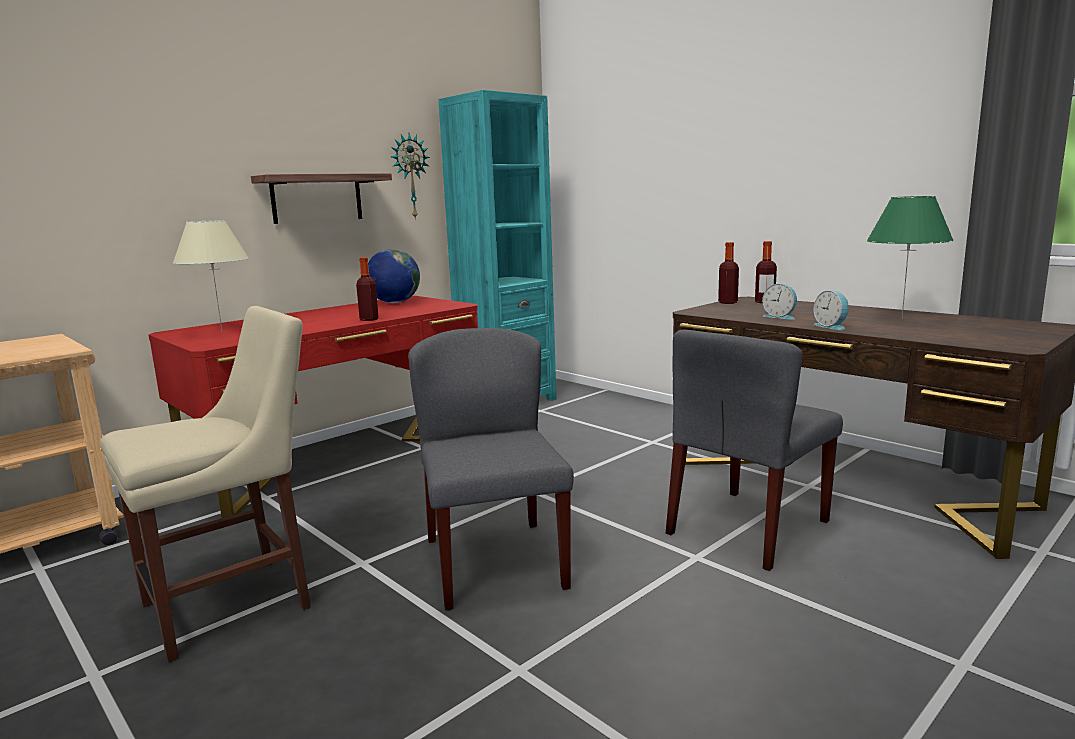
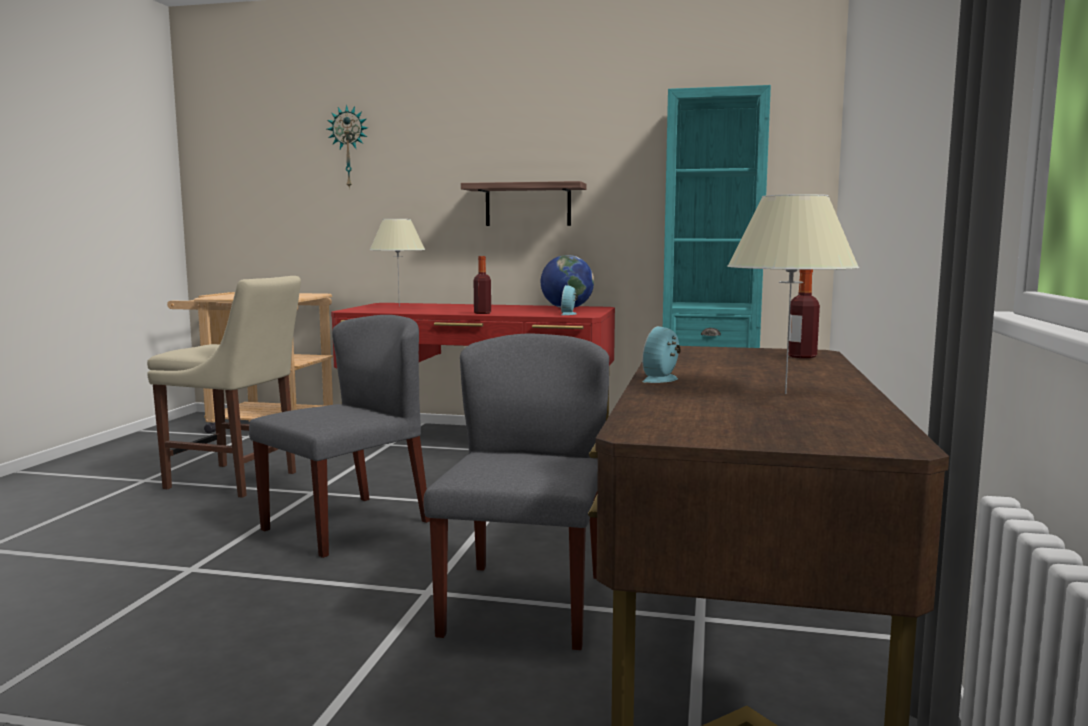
camera: 55 degrees right, 5 degrees down
wall clock [391,133,430,220] -> wall clock moved to [327,105,368,189]
grey chair [666,330,843,571] -> grey chair turned 90 degrees clockwise [423,333,609,650]
bottle [718,242,739,304] -> none
alarm clock [762,284,797,320] -> alarm clock moved to [561,285,578,315]
green table lamp [867,196,954,319] -> beige table lamp [727,194,859,394]

